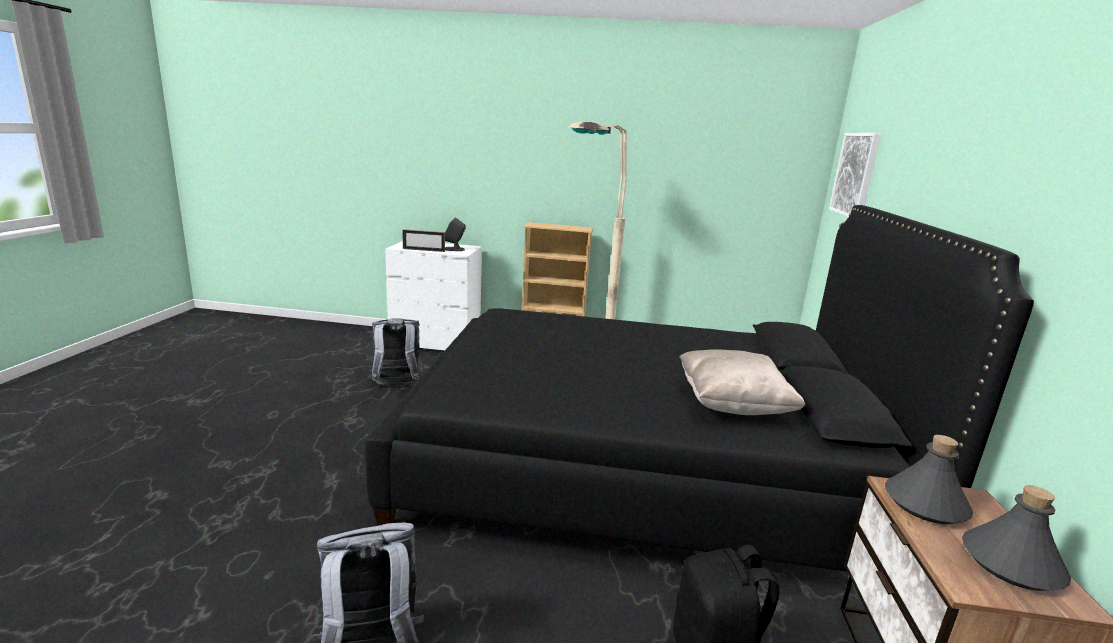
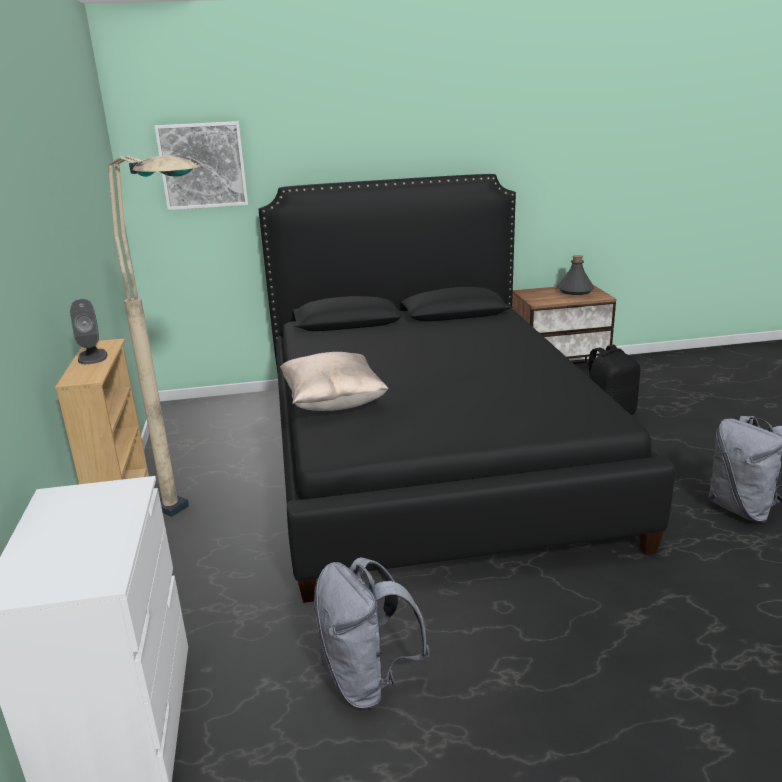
camera: 105 degrees left, 5 degrees up
picture frame [402,229,445,252] -> none
grey speaker [445,217,466,251] -> grey speaker moved to [70,299,107,364]
beige pillow [679,349,806,415] -> beige pillow moved to [280,352,389,411]
grey bottle [885,435,973,524] -> none

